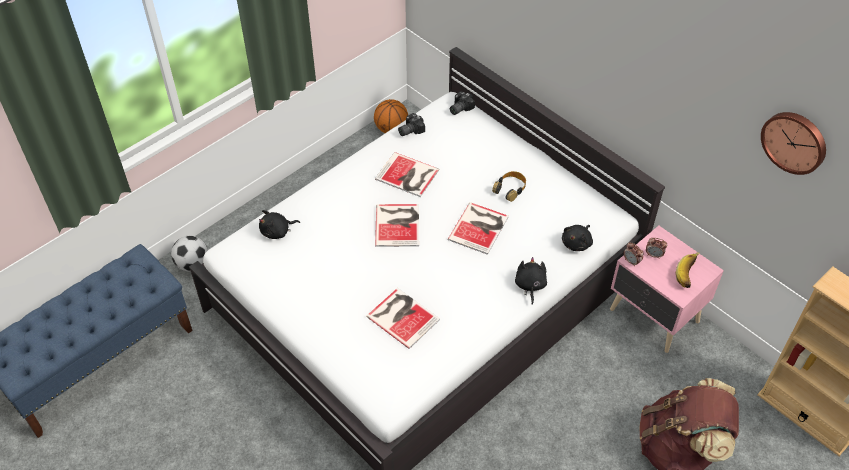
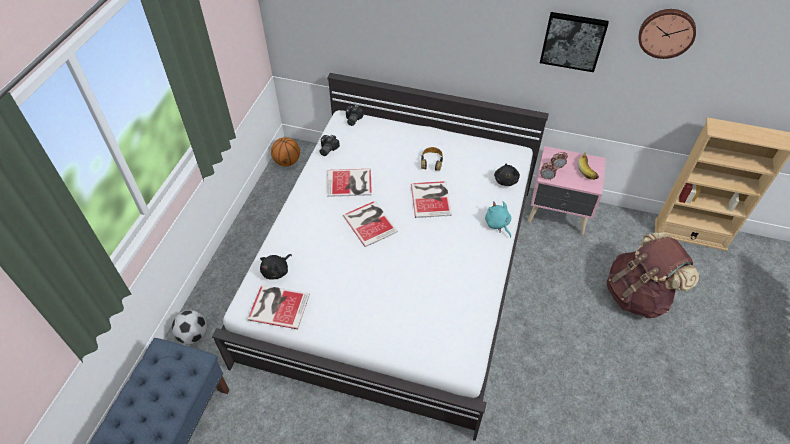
camera: 30 degrees left, 0 degrees up
book [366,288,440,349] -> book moved to [247,285,310,329]
black plush toy [515,257,547,305] -> turquoise plush toy [485,201,511,237]
none -> picture [540,12,609,72]

